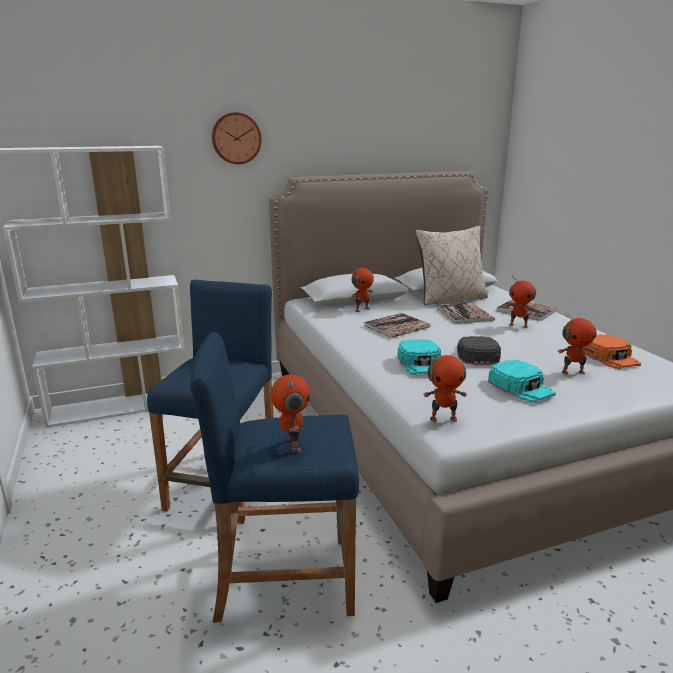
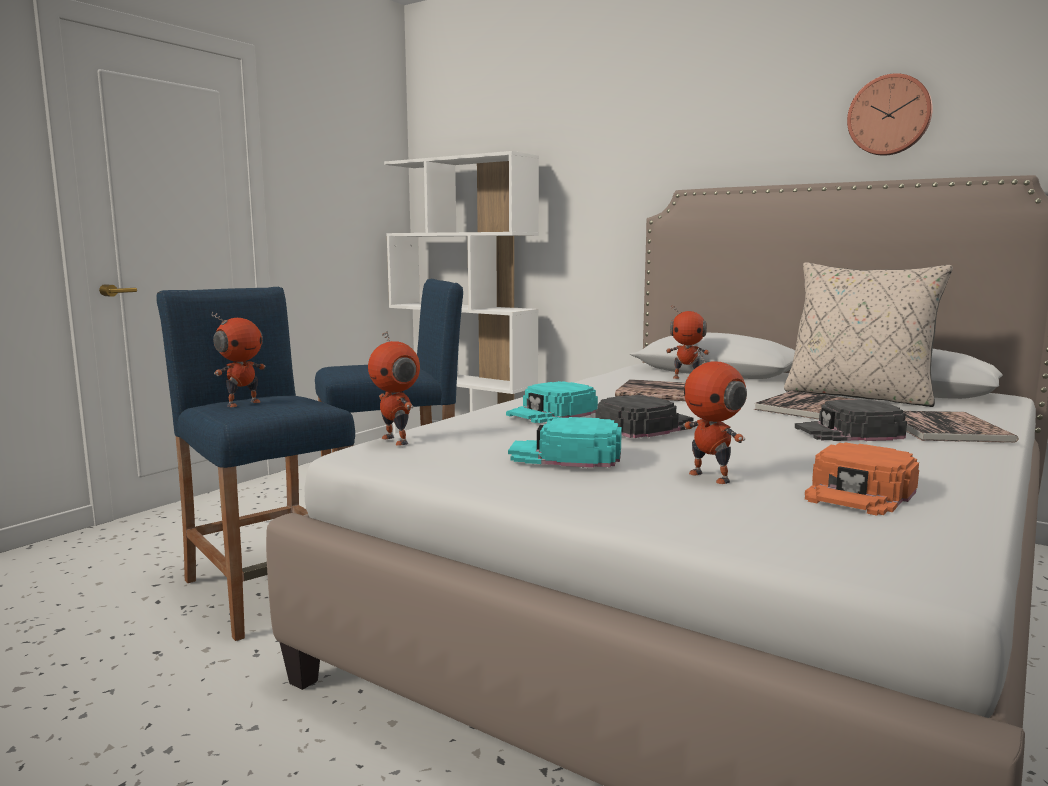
camera: 55 degrees right, 10 degrees down
wall clock [212,112,262,164] -> wall clock moved to [847,73,933,156]
turquoise cap [488,359,556,403] -> turquoise cap turned 75 degrees clockwise [508,417,622,468]
toy robot [506,276,536,328] -> black cap [795,399,907,441]

